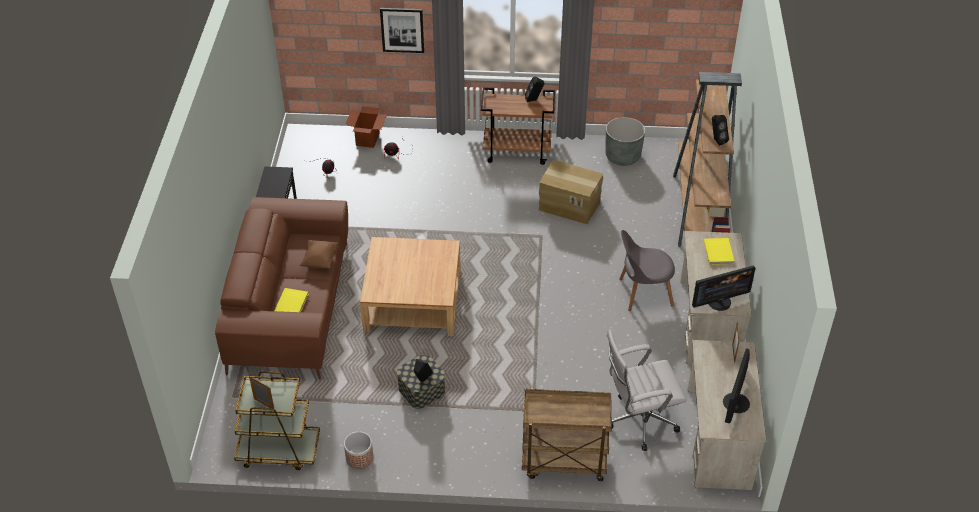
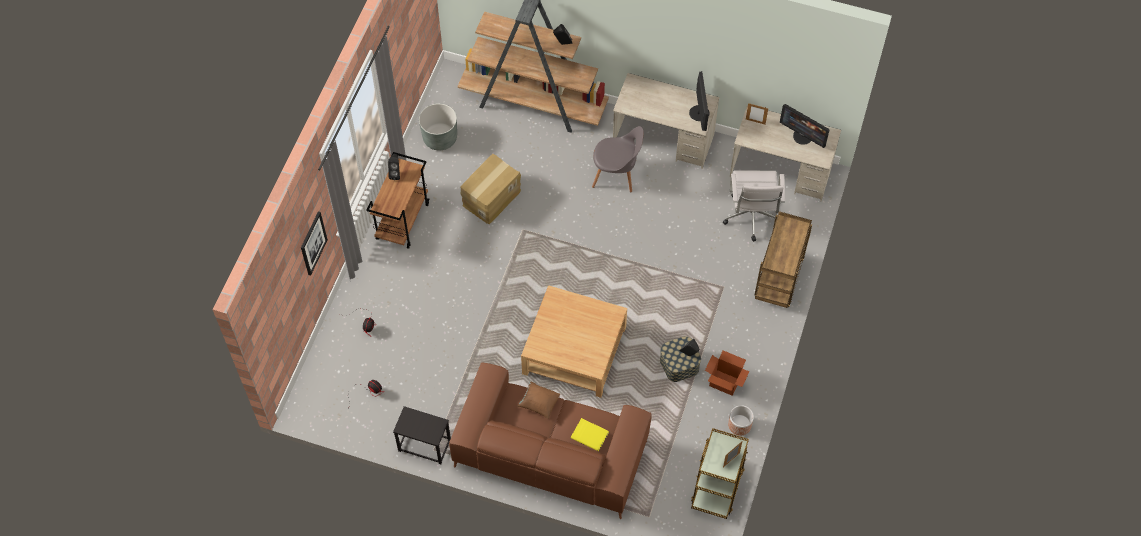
camera: 75 degrees left, 15 degrees up
cardboard box [346,106,387,148] -> cardboard box moved to [705,350,750,396]
grey chair [619,230,675,311] -> grey chair turned 90 degrees counterclockwise [592,126,644,192]
yellow book [704,238,734,265] -> none

